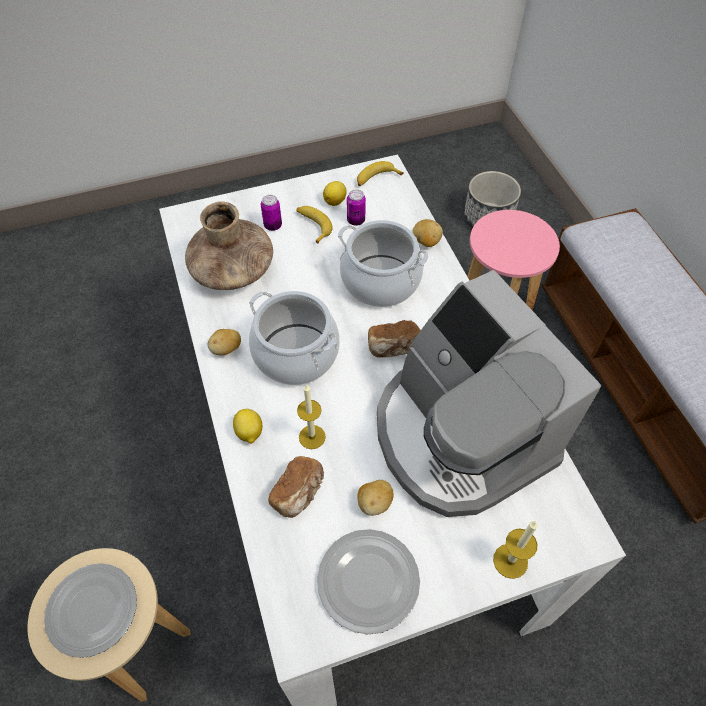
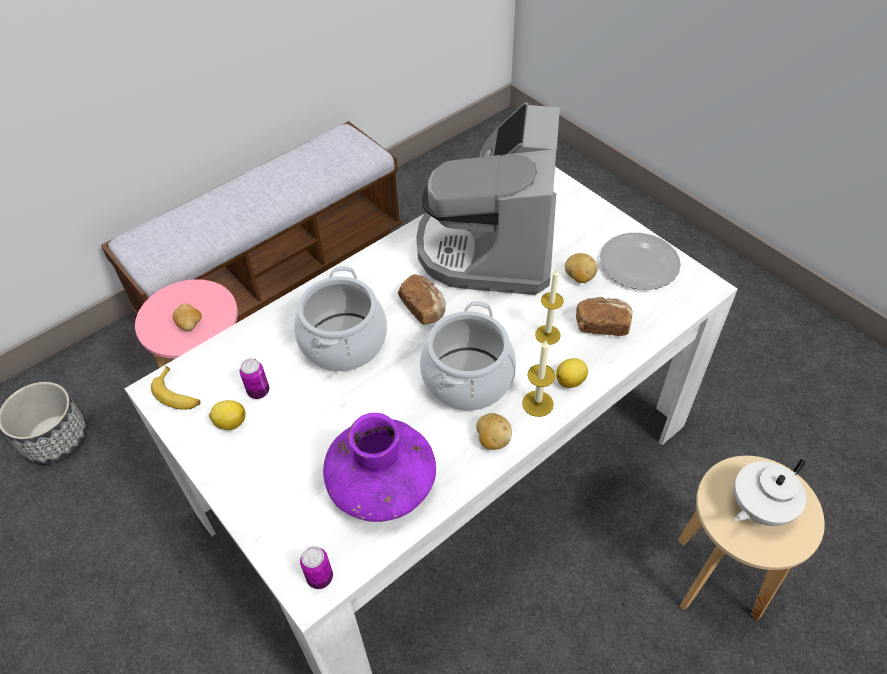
camera: 110 degrees left, 5 degrees down
plate [44,563,137,658] -> white teapot [734,458,806,526]
brown vase [185,201,273,290] -> purple vase [323,413,436,522]
can [261,195,282,231] -> can moved to [300,546,333,589]
banana [297,206,332,244] -> none
coffee machine [377,270,601,517] -> coffee machine turned 150 degrees clockwise [416,102,560,295]
potato [412,219,443,247] -> potato moved to [173,303,202,331]
candle [493,521,538,579] -> candle moved to [522,340,555,417]

